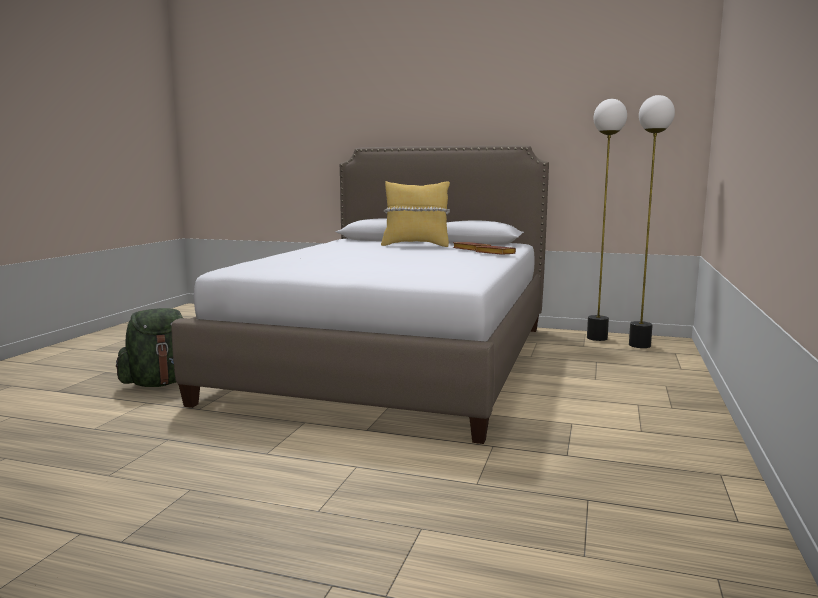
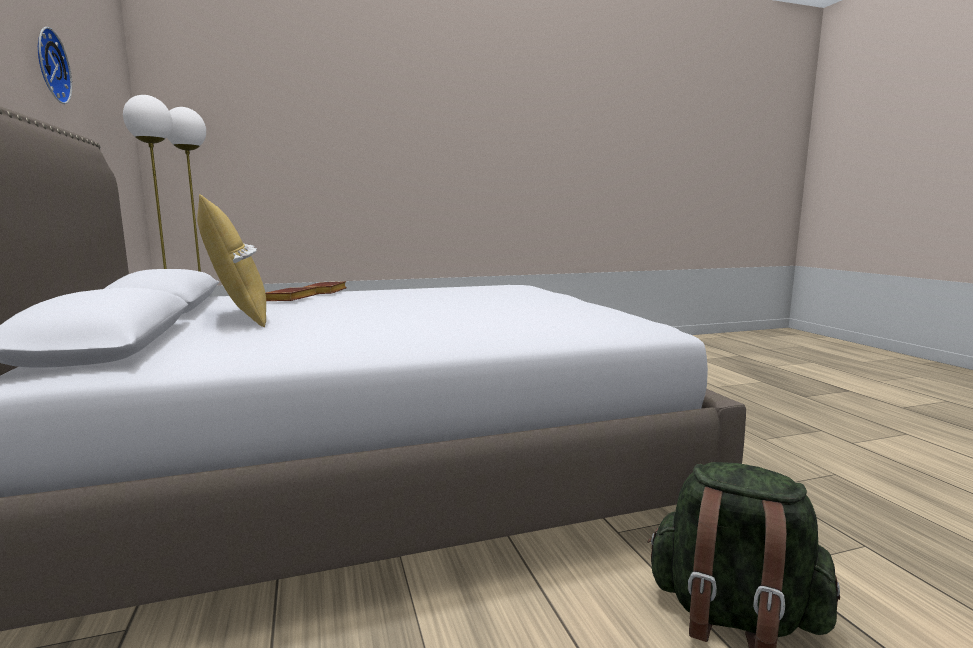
camera: 125 degrees left, 0 degrees up
none -> wall clock [38,27,72,104]

